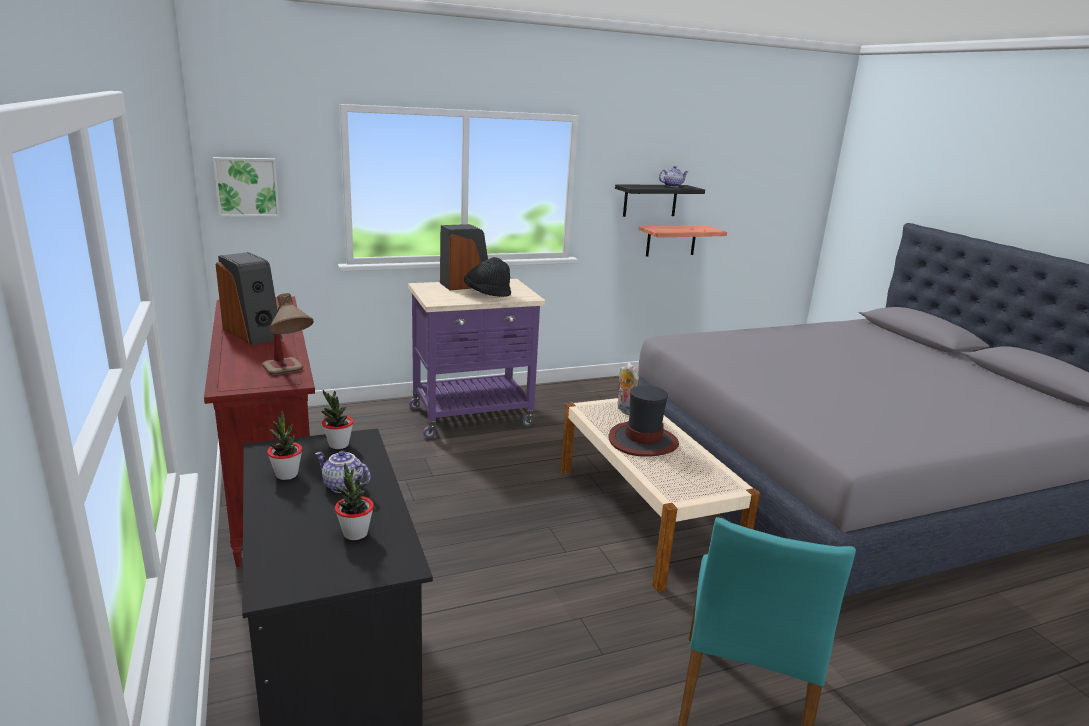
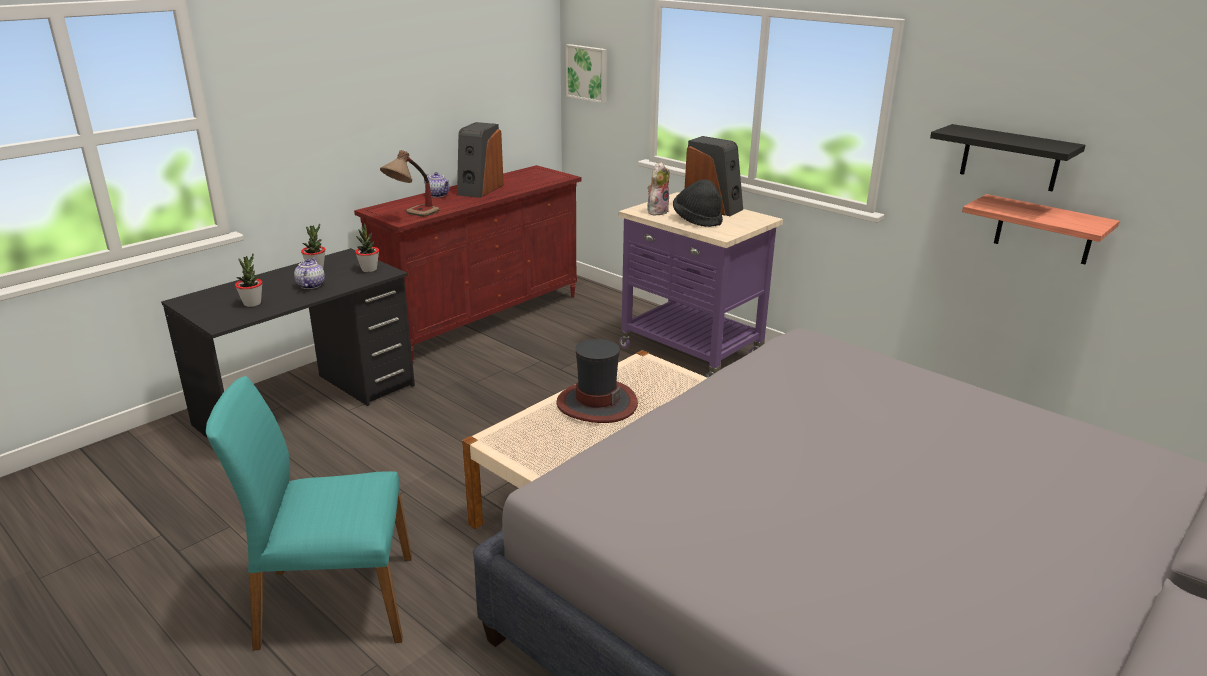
camera: 65 degrees right, 5 degrees up
plush toy [618,362,639,415] -> plush toy moved to [647,162,670,215]
teapot [659,166,688,187] -> teapot moved to [424,172,450,198]

